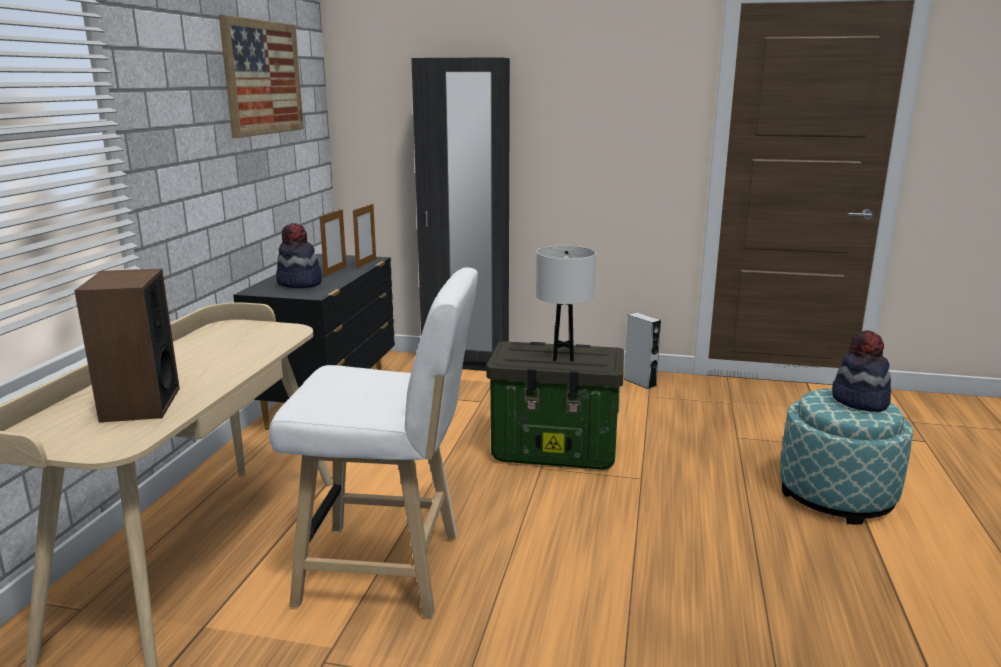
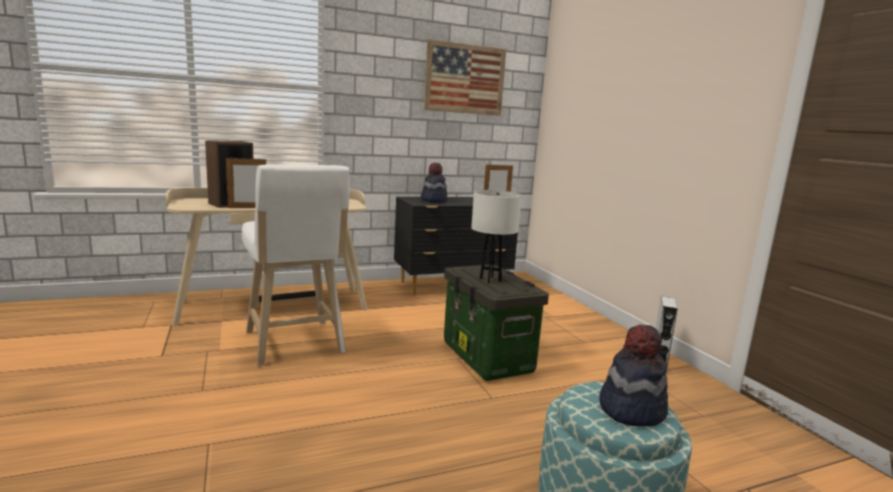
camera: 55 degrees right, 5 degrees down
picture frame [320,208,347,277] -> picture frame moved to [226,156,266,208]
black wardrobe [411,57,510,371] -> none

